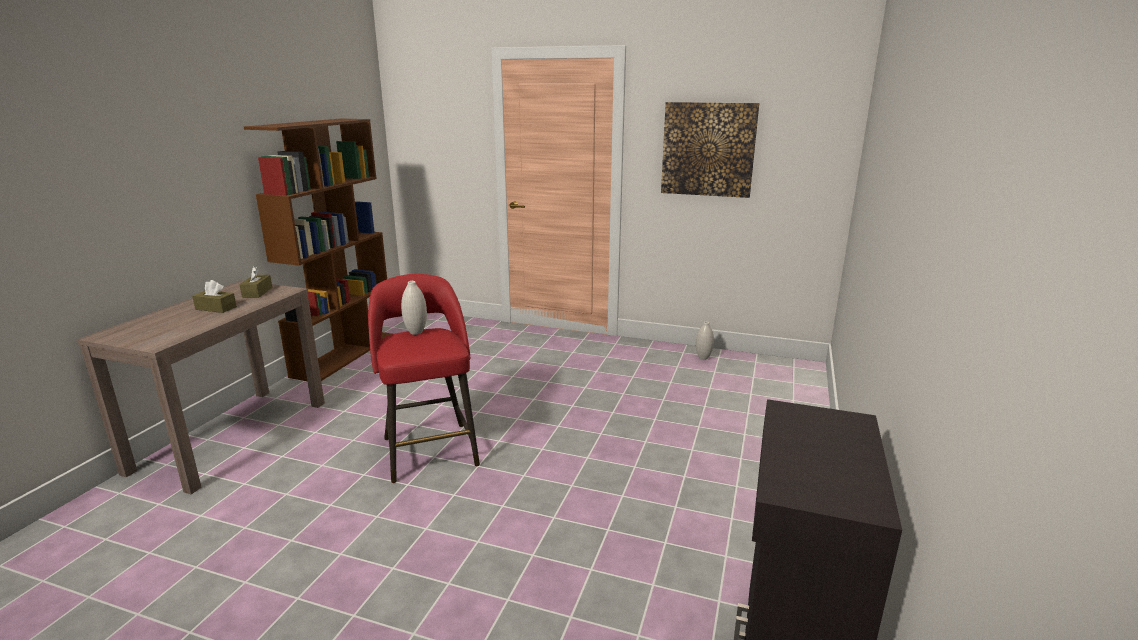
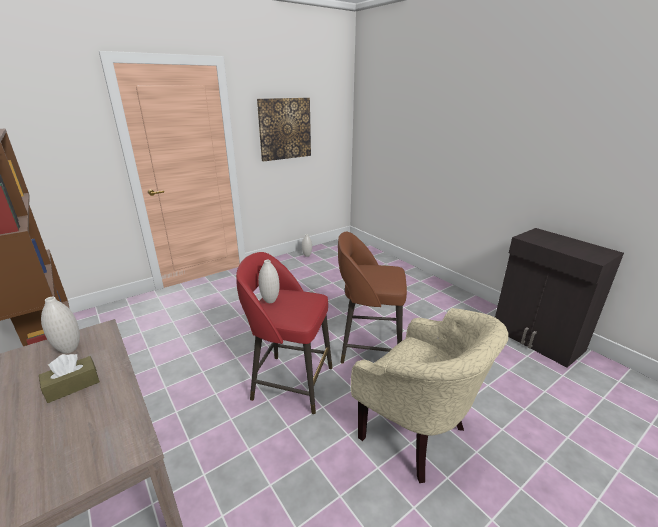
camera: 55 degrees left, 5 degrees up
brown tissue box [239,266,272,298] -> white vase [41,297,80,354]
none -> brown stool [338,232,407,363]
none -> beige armchair [351,308,509,483]

